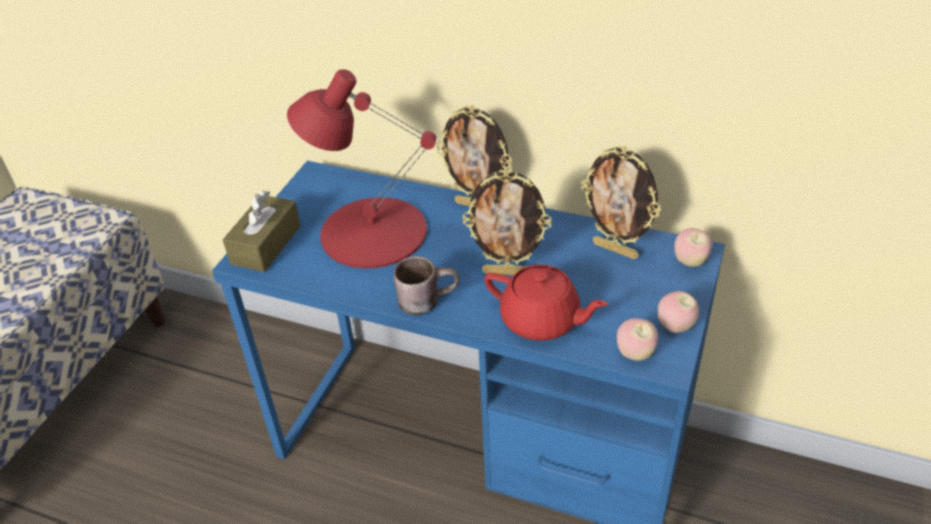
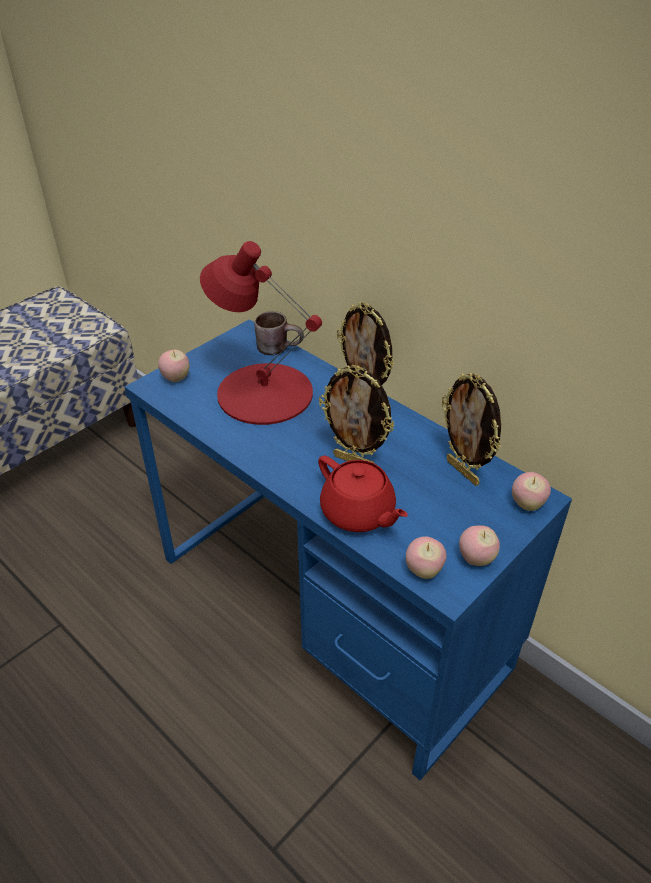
camera: 20 degrees right, 0 degrees up
brown tissue box [223,190,301,272] -> apple [158,350,189,382]
brown mug [394,256,460,315] -> brown mug moved to [255,311,304,355]

